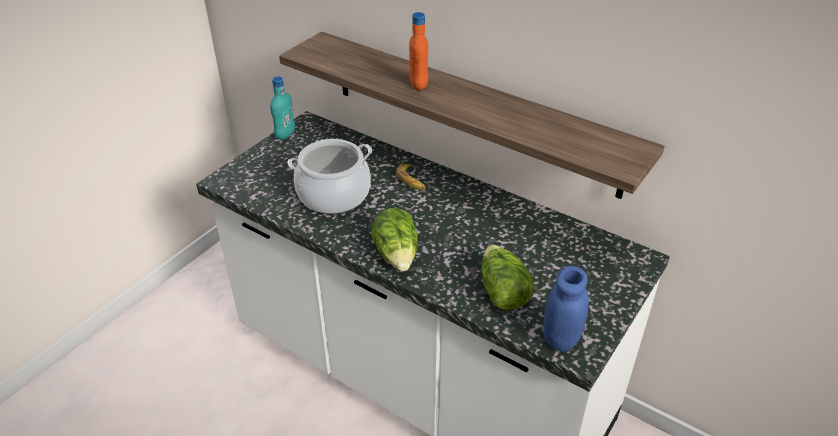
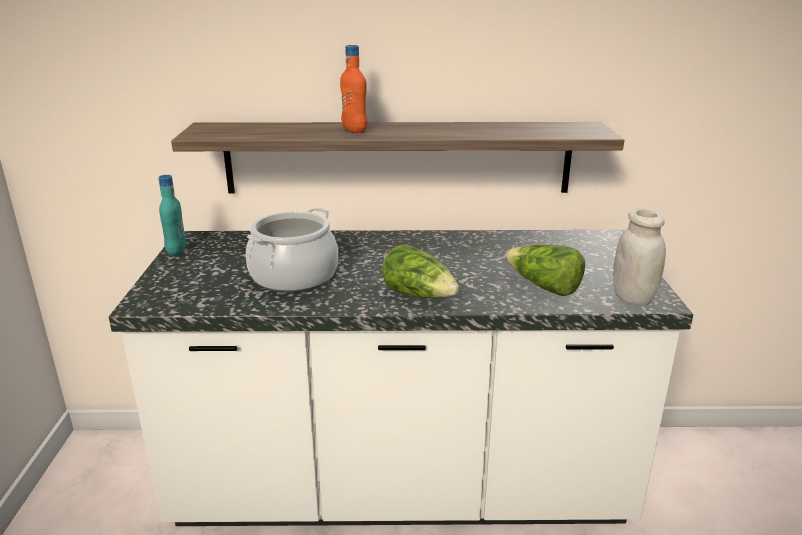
camera: 35 degrees left, 15 degrees down
banana [396,164,426,190] -> none
blue jar [543,266,589,352] -> white jar [613,209,666,306]

